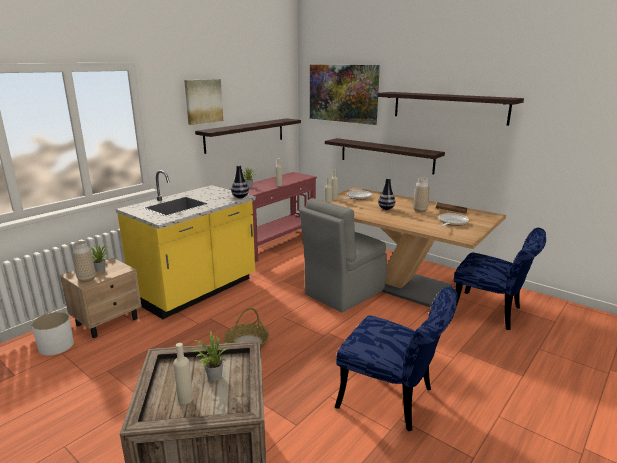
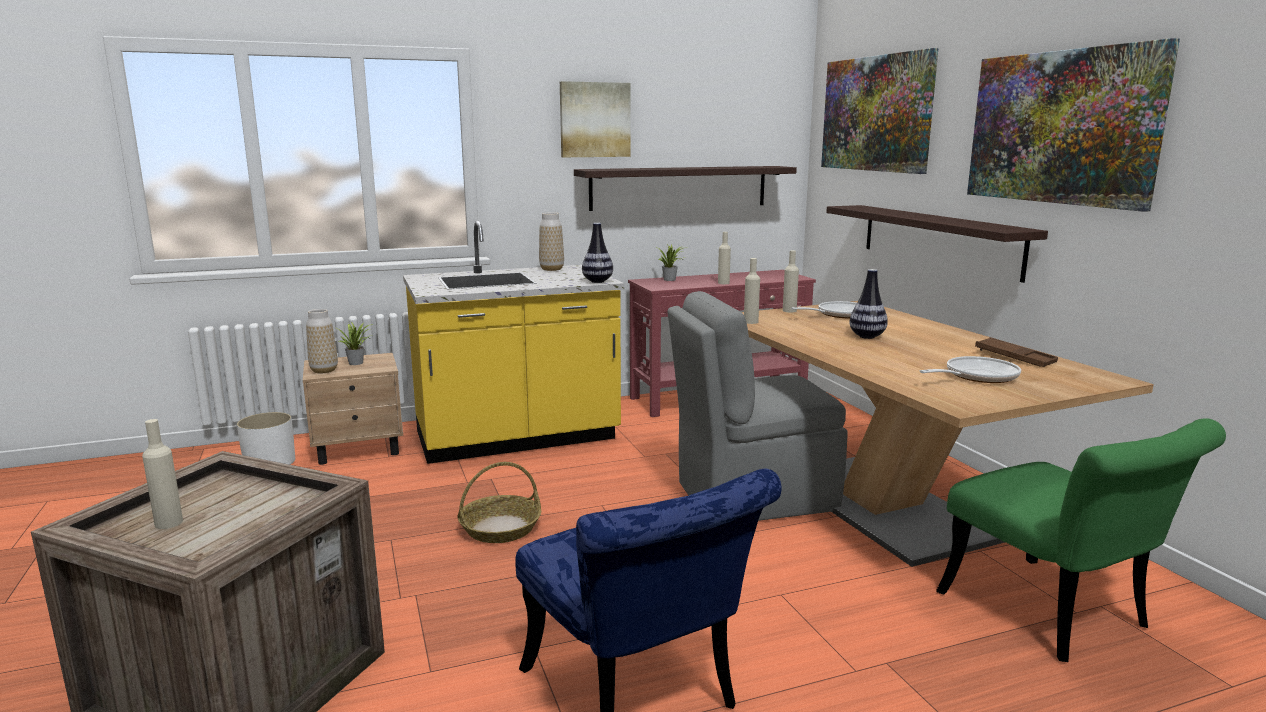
camera: 30 degrees right, 5 degrees down
potted plant [192,331,228,381] -> none
shelf [377,92,524,126] -> picture [967,38,1180,212]
vase [413,177,429,213] -> vase moved to [539,212,564,271]
blue chair [454,228,546,330] -> green chair [936,418,1226,662]

